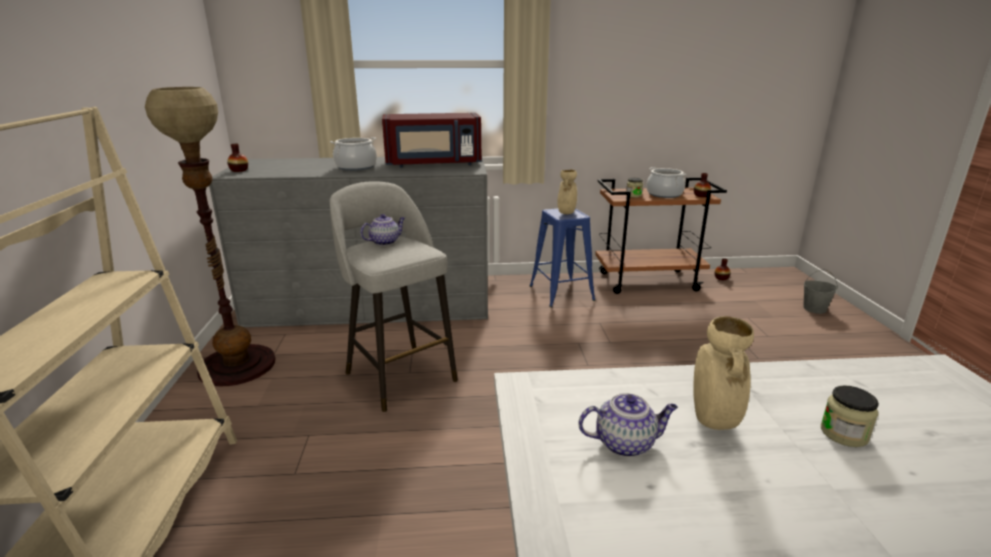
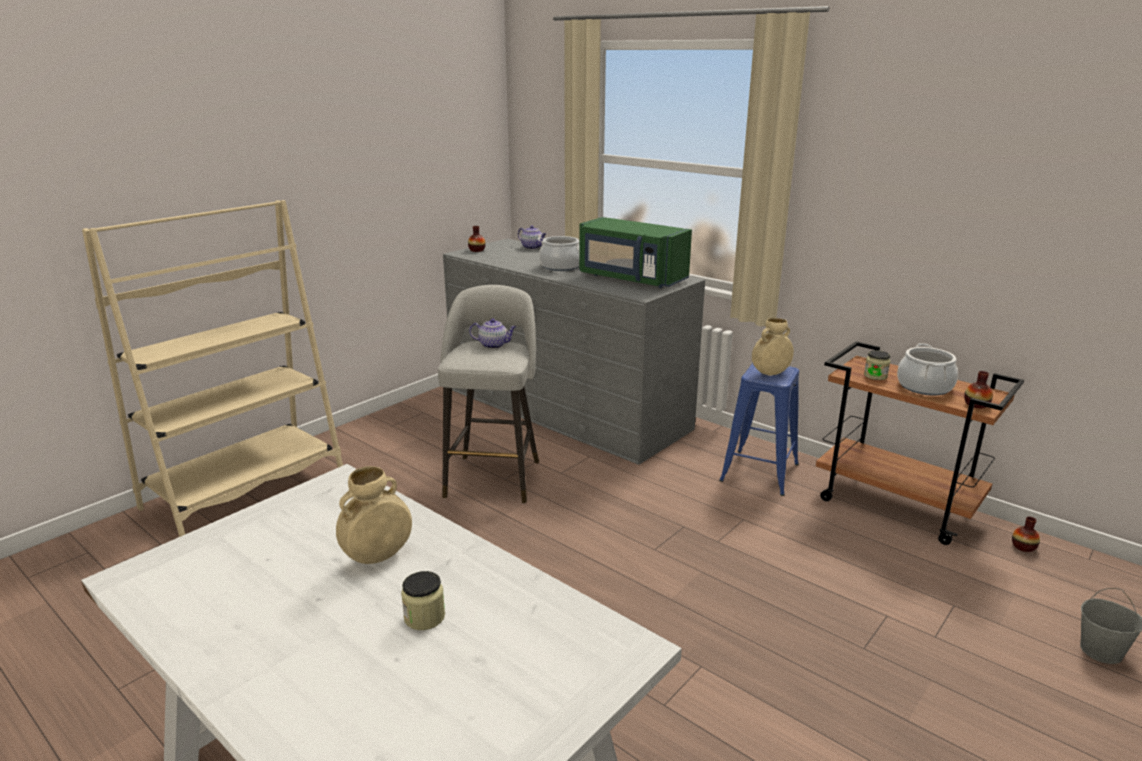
camera: 45 degrees right, 0 degrees up
floor lamp [145,87,276,386] -> none
red microwave [382,113,482,167] -> green microwave [579,217,692,288]
teapot [578,393,678,457] -> teapot moved to [518,225,546,249]

